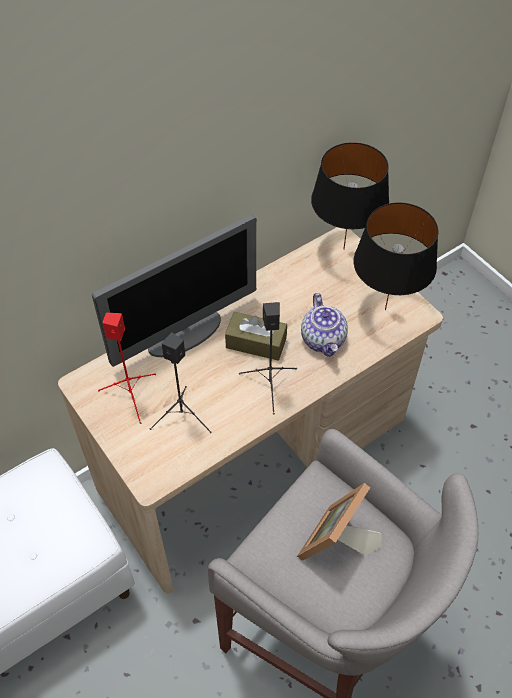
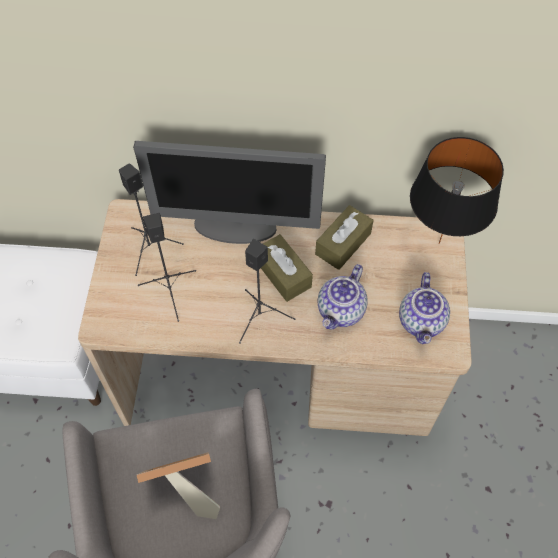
camera: 40 degrees right, 5 degrees up
red speaker [98,313,156,424] -> black speaker [119,163,184,276]
black table lamp [354,202,439,310] -> teapot [399,272,450,344]
none -> brown tissue box [315,205,374,270]

